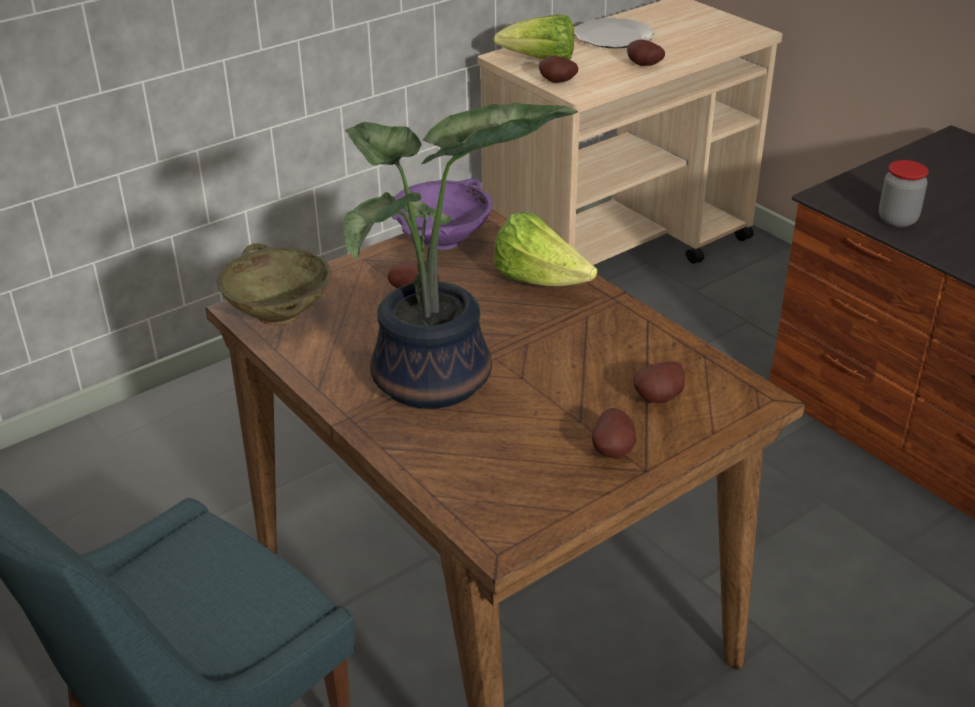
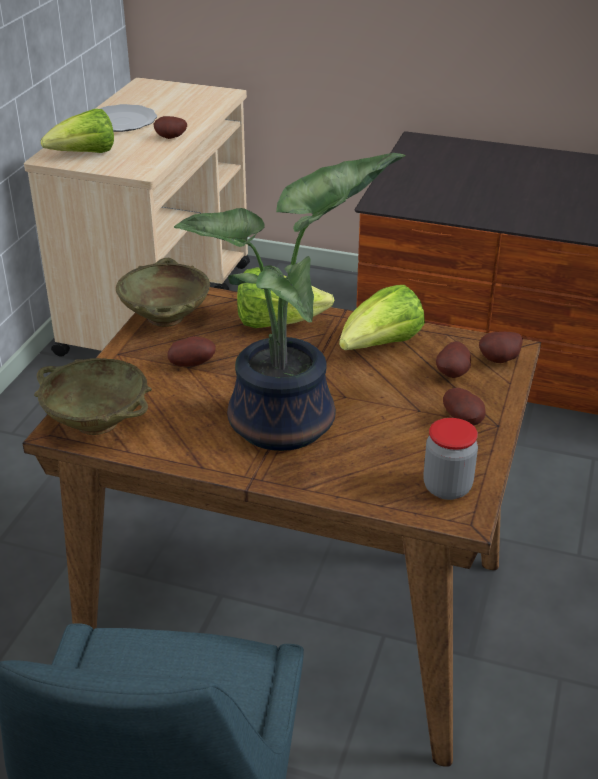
camera: 35 degrees left, 0 degrees up
purple bowl [392,179,493,250] -> beige bowl [116,258,210,327]
potato [539,56,578,83] -> potato moved to [479,332,523,363]
jar [879,160,929,227] -> jar moved to [424,418,478,500]
none -> lettuce [339,285,425,350]

